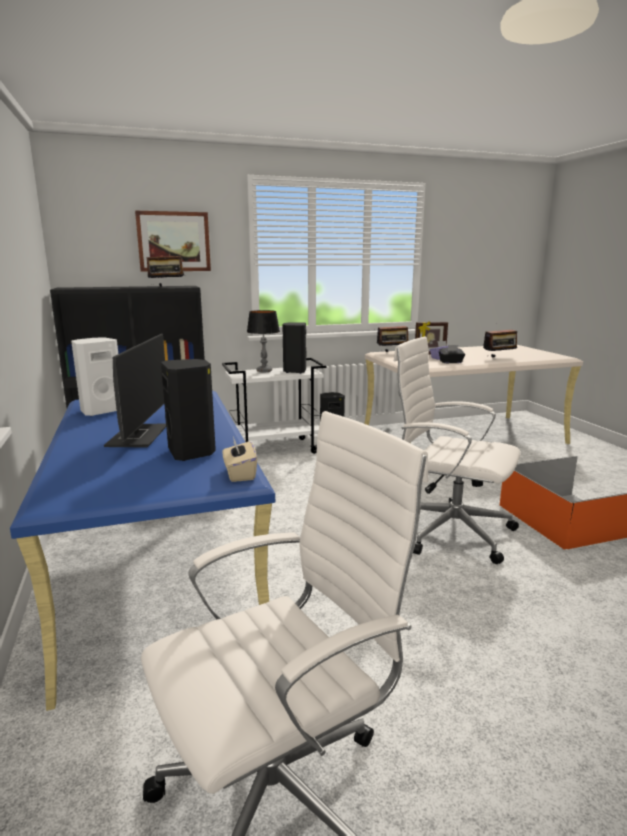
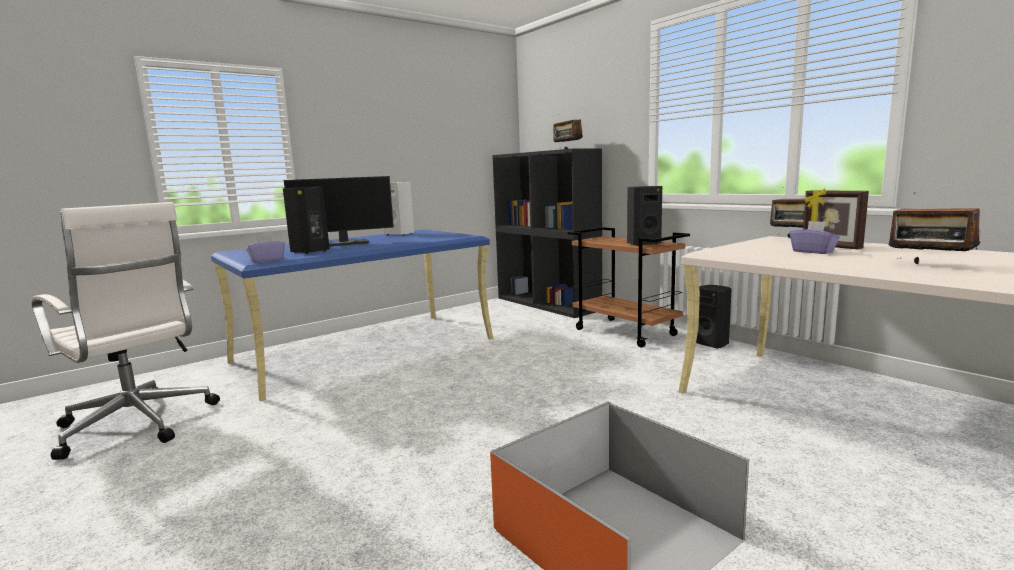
camera: 70 degrees right, 5 degrees down
picture [135,211,211,271] -> none
white cart [222,358,327,454] -> brown cart [568,227,690,348]
beige tissue box [222,436,257,482] -> purple tissue box [246,234,285,263]
table lamp [247,310,280,373] -> none
white office chair [394,336,521,564] -> none
black tissue box [439,345,465,363] -> none

